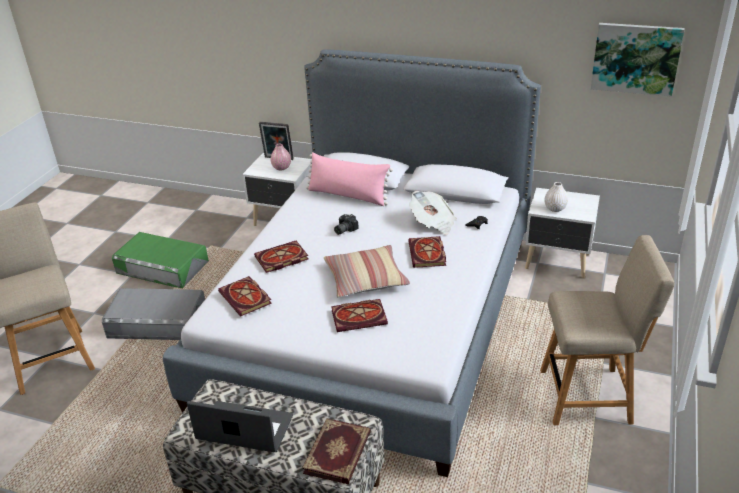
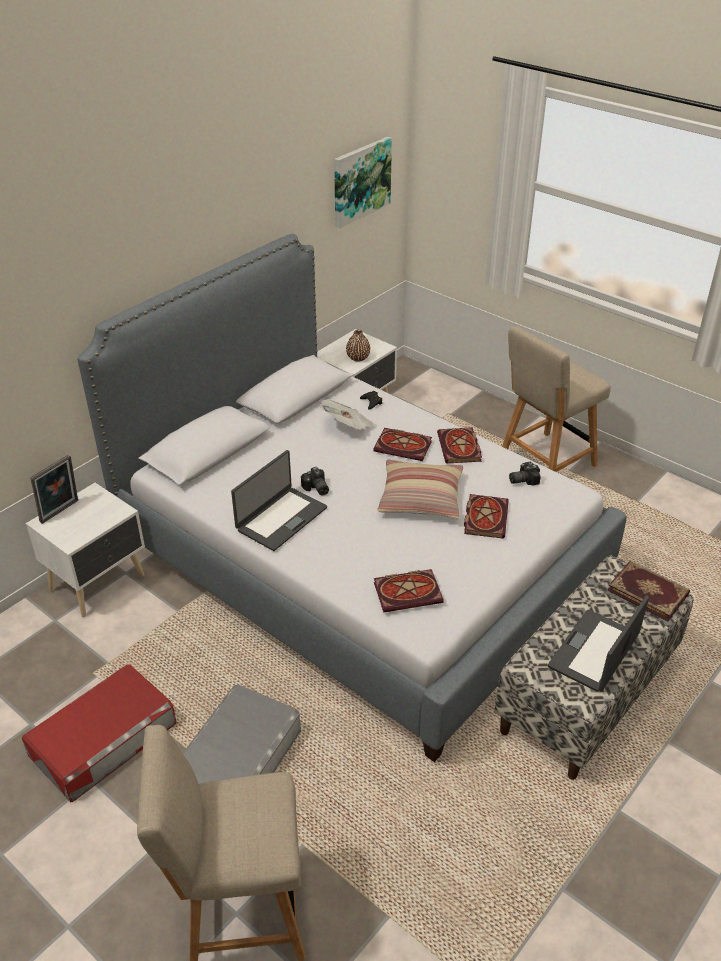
camera: 70 degrees left, 5 degrees up
green storage box [112,232,209,288] -> red storage box [22,665,176,803]
book [254,241,308,273] -> book moved to [437,427,482,463]
pink vase [271,144,291,170] -> none
pink pillow [306,152,393,206] -> none
beige chair [540,235,675,425] -> beige chair turned 150 degrees counterclockwise [502,326,611,472]
white vase [544,182,568,212] -> brown vase [346,330,370,362]
none -> laptop [231,450,327,551]
none -> camera [509,462,540,485]

